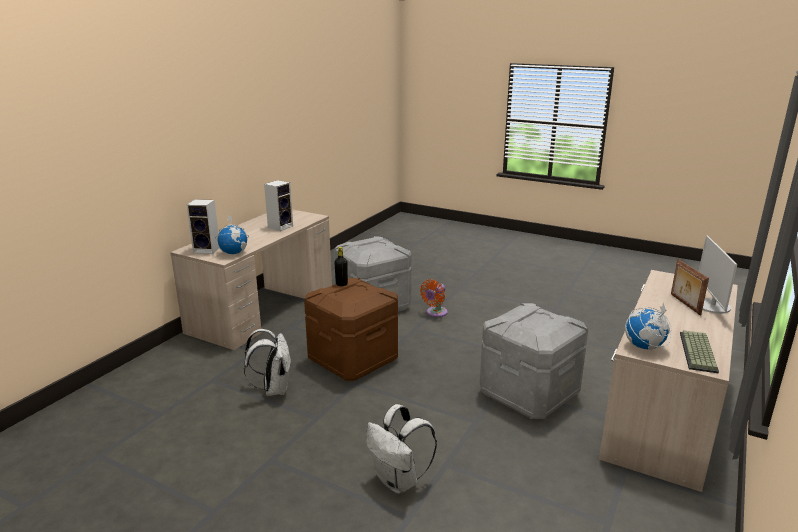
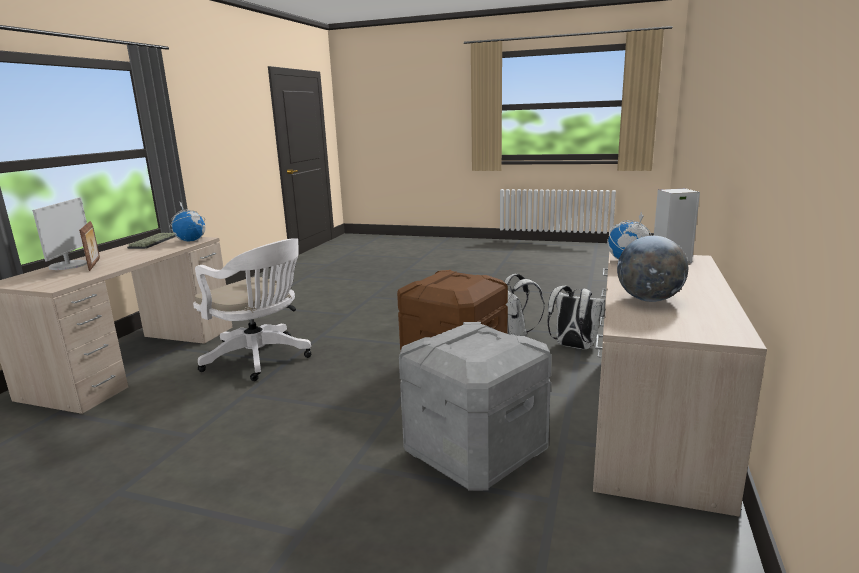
camera: 170 degrees right, 5 degrees down
speaker [264,180,293,231] -> globe [617,236,688,302]
black bottle [334,247,348,286] -> none
white backpack [366,404,437,494] -> white backpack moved to [547,286,605,349]
orange fan [420,279,448,317] -> none
grey storage box [480,303,588,419] -> white office chair [193,238,311,381]

